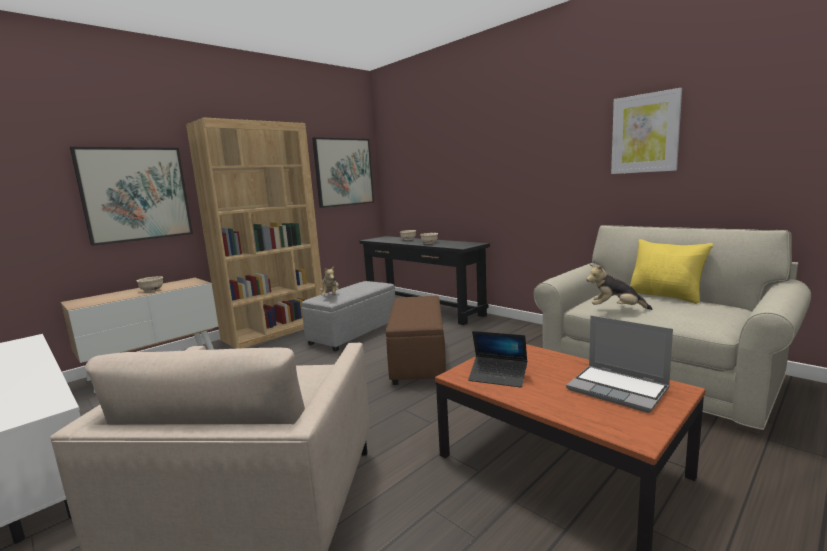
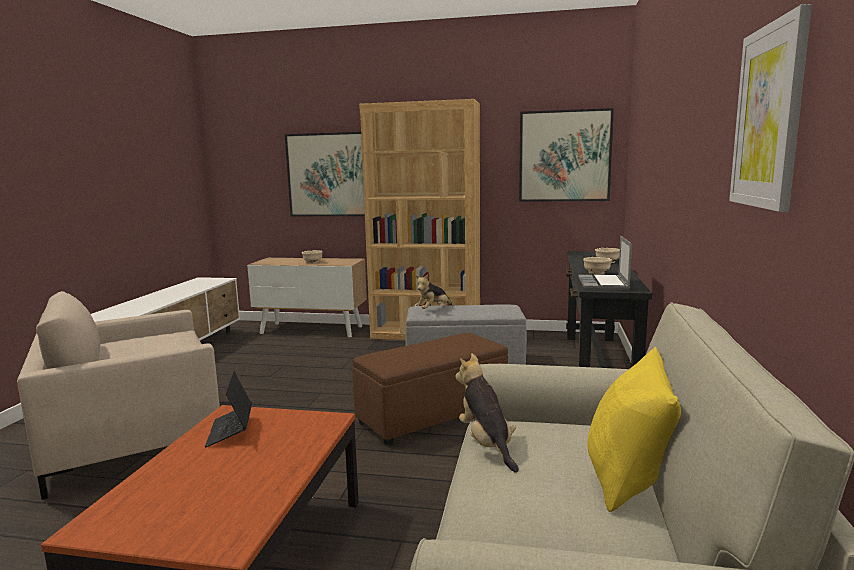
camera: 55 degrees right, 0 degrees up
laptop [566,315,673,413] -> laptop moved to [578,236,632,290]

